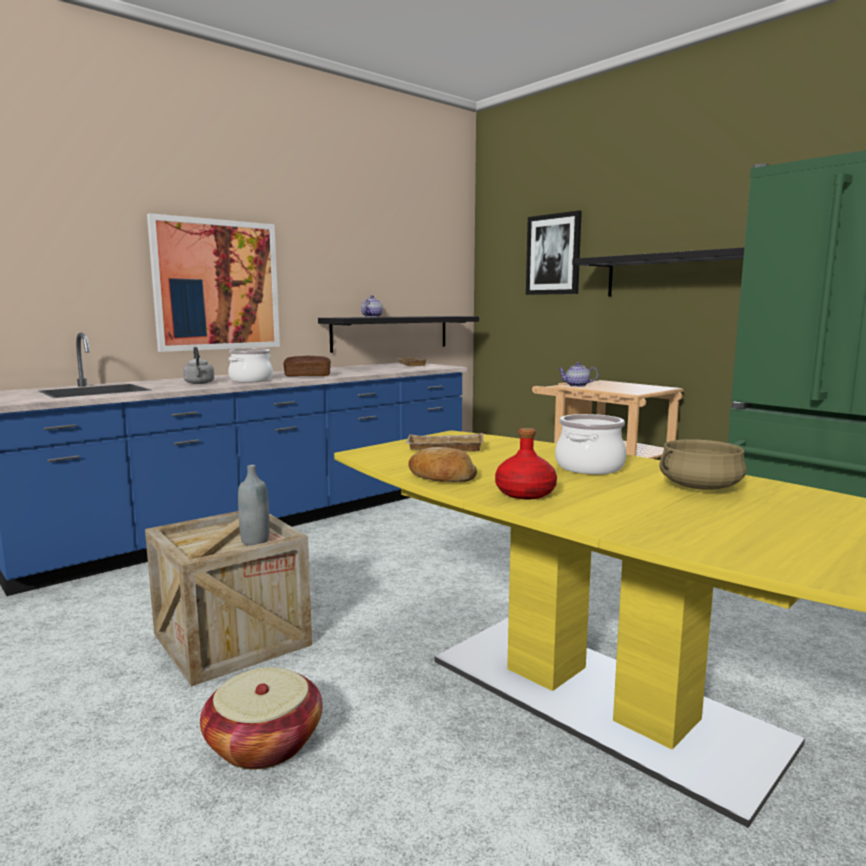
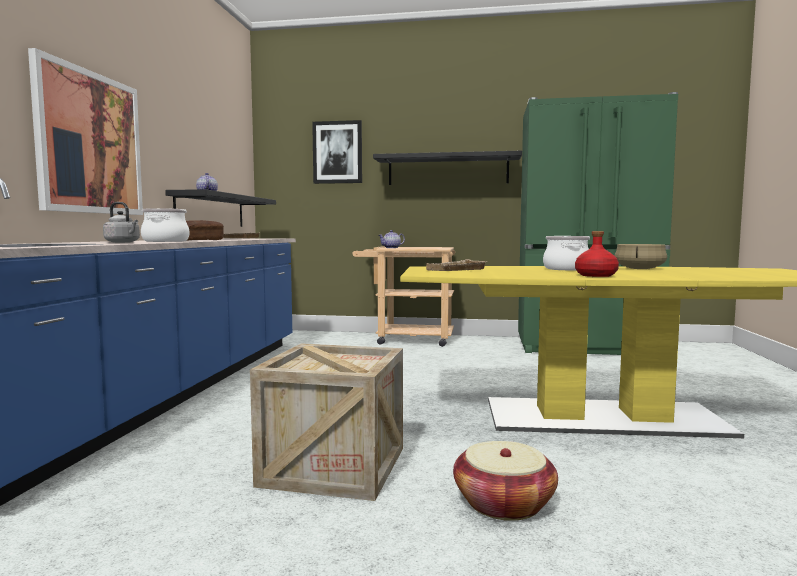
camera: 40 degrees left, 5 degrees down
grey bottle [238,465,270,545] -> none
bread [409,447,477,482] -> none

